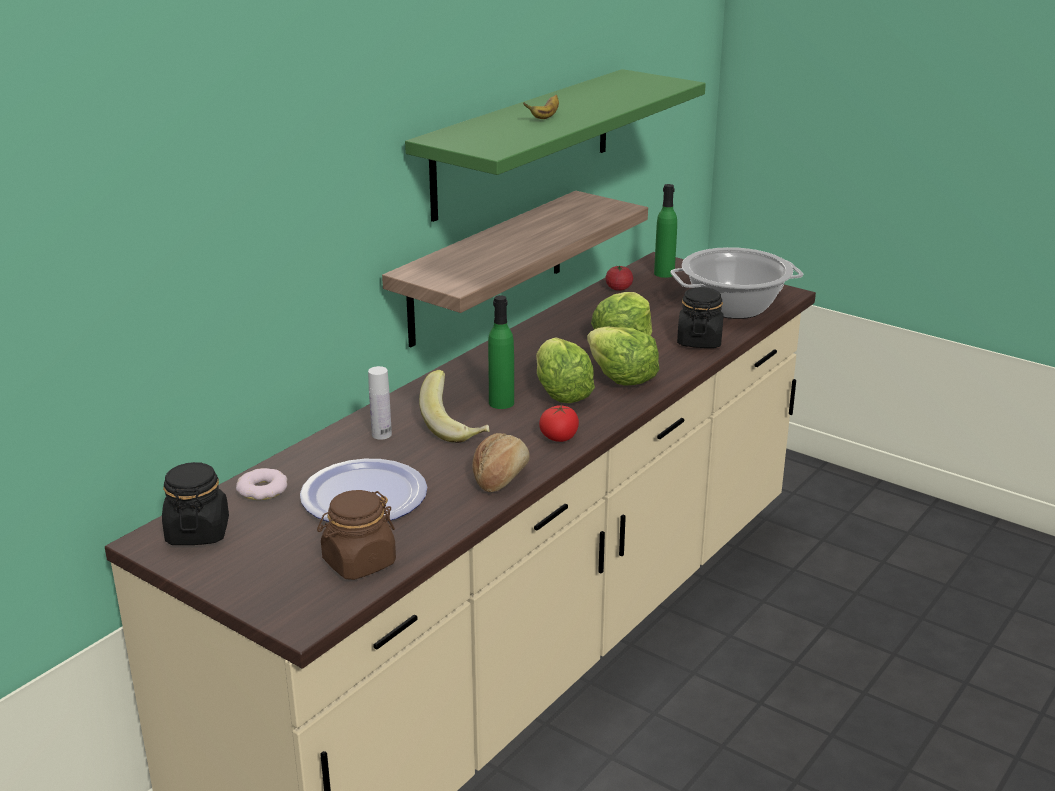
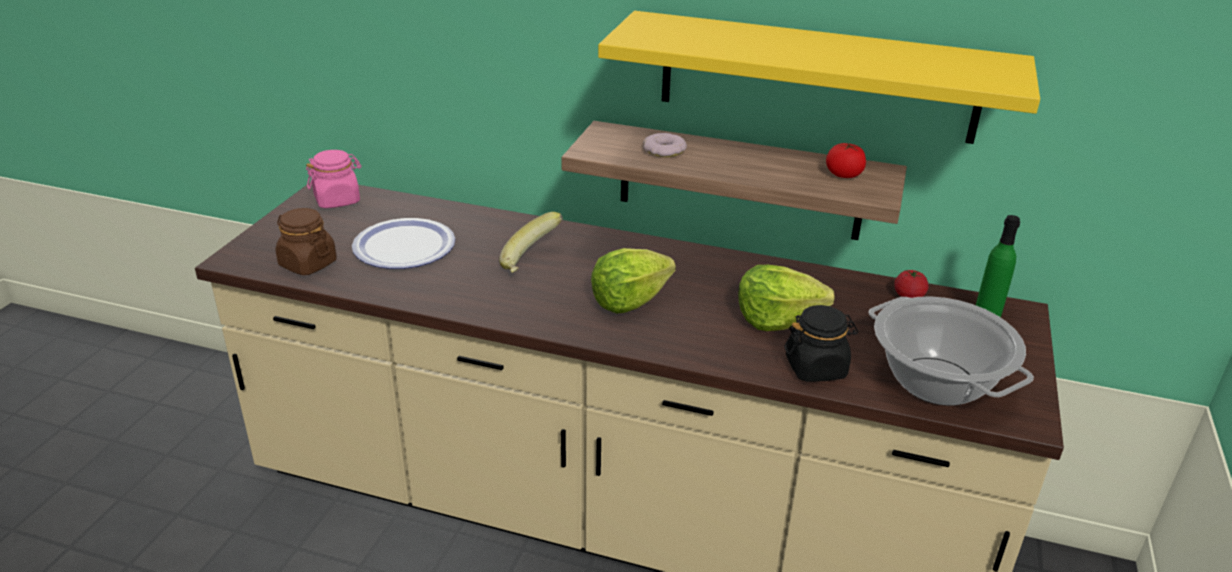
camera: 70 degrees right, 5 degrees up
black jar [162,462,229,545] -> pink jar [306,150,361,208]
donut [236,468,287,500] -> donut moved to [643,133,687,157]
white bottle [368,366,392,440] -> none
green shelf [405,69,706,222] -> yellow shelf [598,11,1040,144]
bread [472,433,530,492] -> none
green bottle [488,295,514,409] -> none
banana [523,95,559,119] -> none
tomato [539,404,579,442] -> tomato moved to [826,143,866,178]
lettuce [587,327,659,386] -> none

